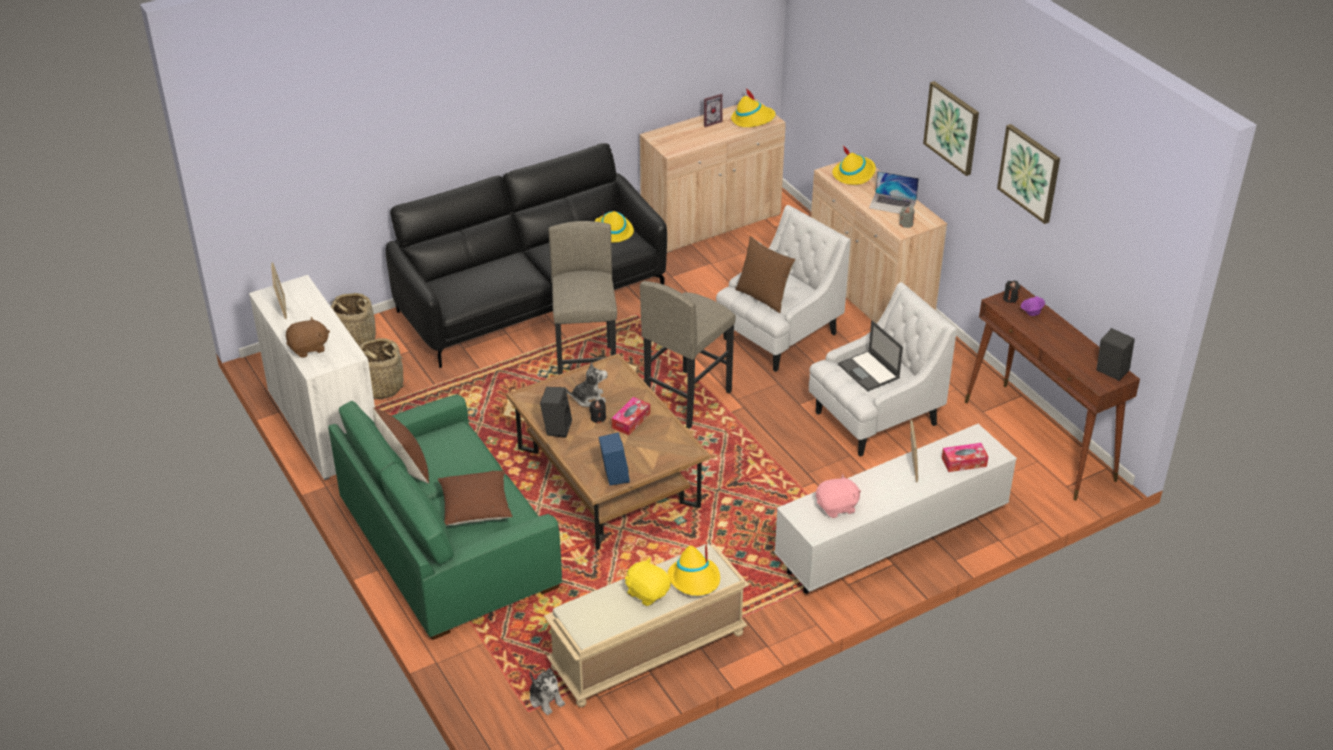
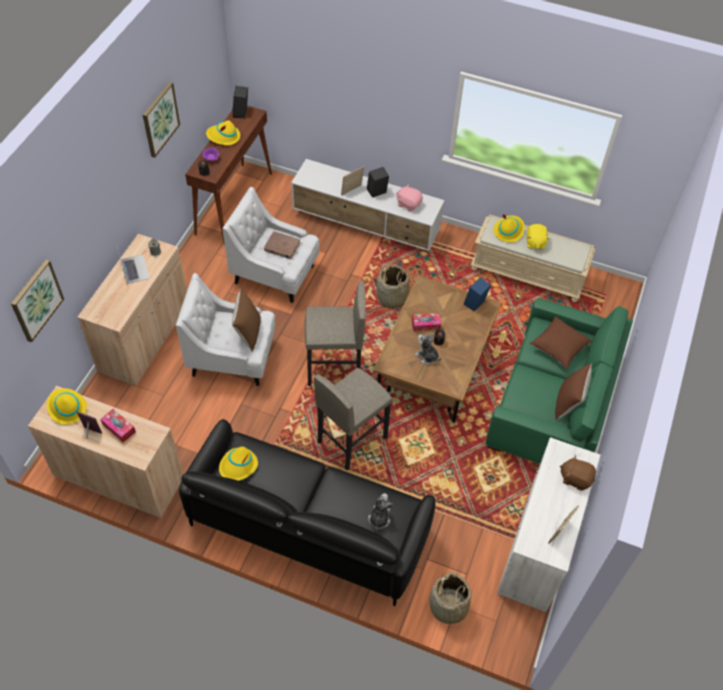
camera: 130 degrees left, 15 degrees up
basket [359,338,409,399] -> basket moved to [377,265,409,308]
plush toy [530,668,565,715] -> plush toy moved to [368,493,393,531]
black speaker [540,387,572,438] -> black speaker moved to [367,167,389,198]
yellow hat [832,146,876,185] -> yellow hat moved to [206,120,240,145]
laptop [838,320,903,392] -> brown book [264,231,300,259]
picture [923,81,979,176] -> picture moved to [11,259,64,342]
tissue box [942,443,989,472] -> tissue box moved to [100,409,136,443]

